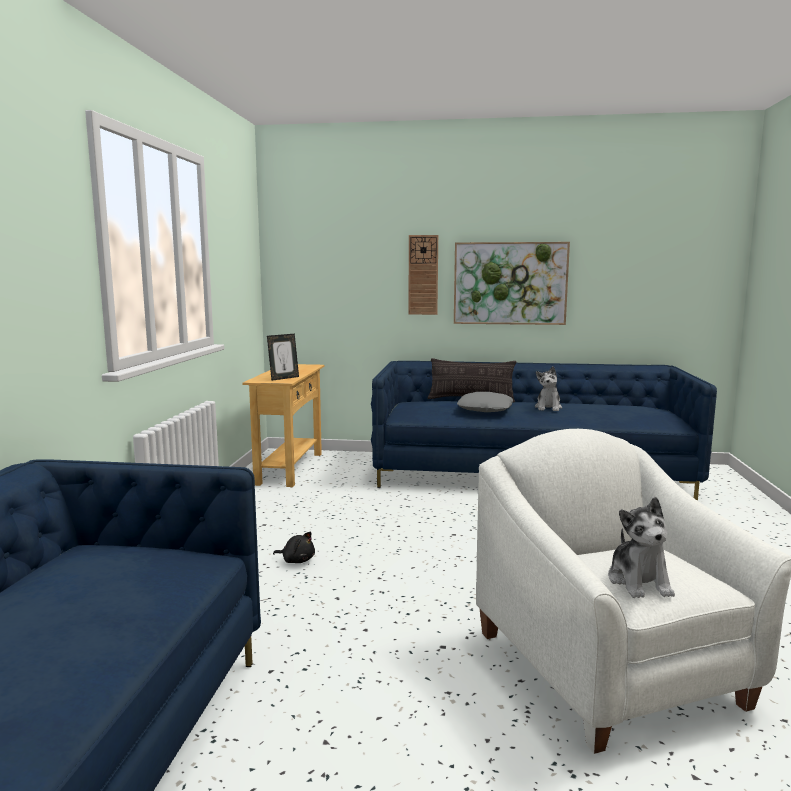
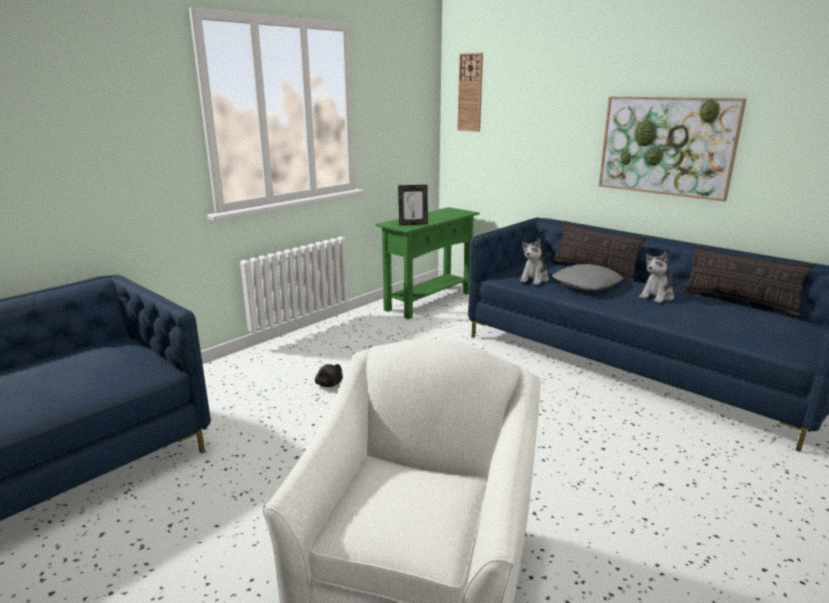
camera: 35 degrees right, 10 degrees up
beige console table [242,364,325,487] -> green console table [375,207,479,319]
wall clock [408,235,438,315] -> wall clock moved to [457,53,483,132]
plush toy [608,497,675,598] -> plush toy moved to [520,238,549,285]
none -> pillow [682,244,814,317]

